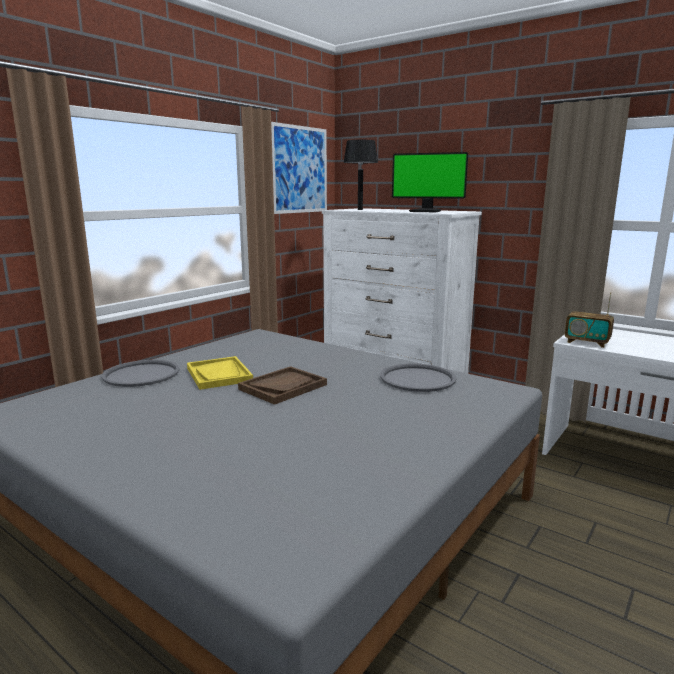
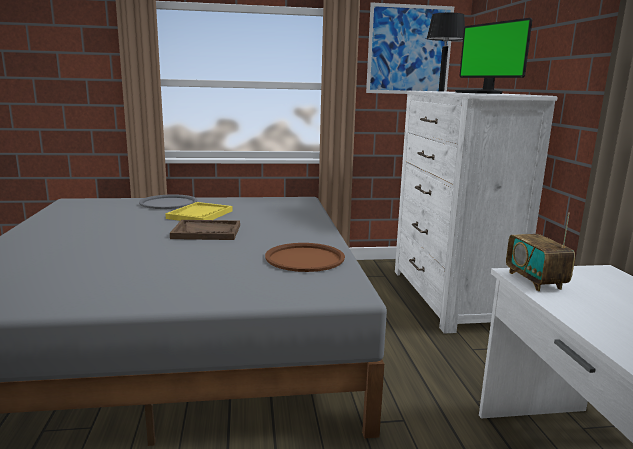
camera: 45 degrees right, 0 degrees up
grey tray [380,363,456,392] -> brown tray [265,243,345,272]

